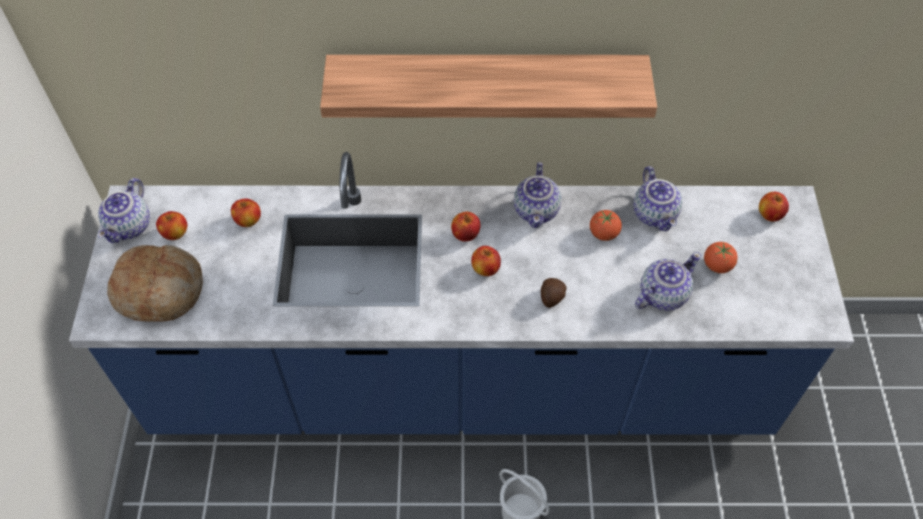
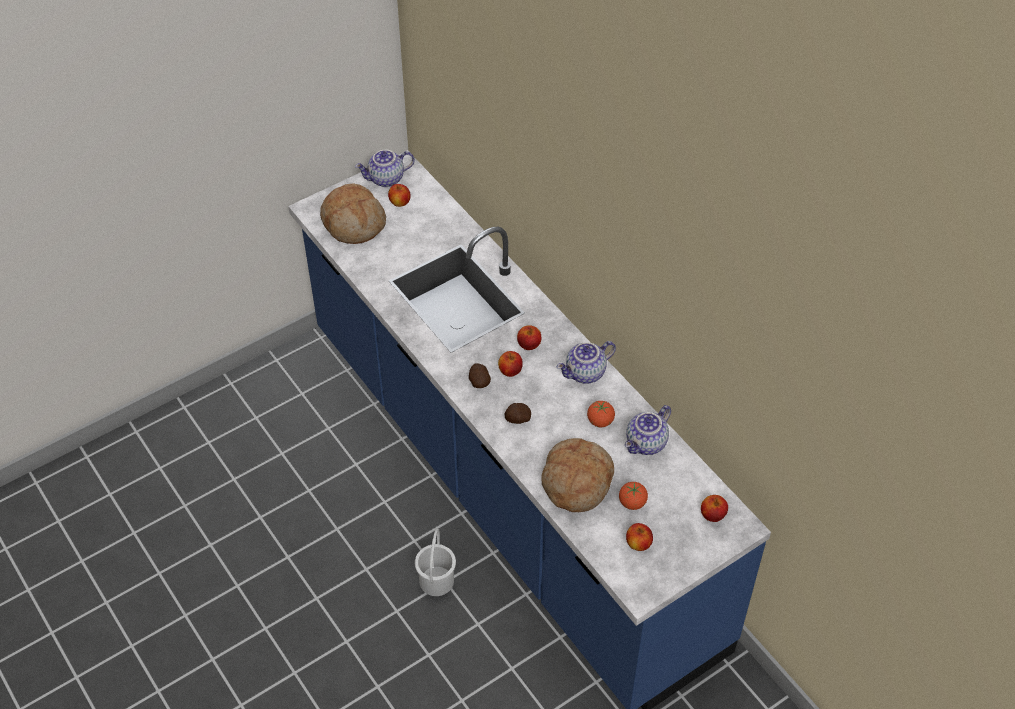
camera: 55 degrees right, 5 degrees down
apple [231,198,261,227] -> apple moved to [626,523,653,551]
shelf [320,55,657,118] -> none
teapot [635,252,701,311] -> bread [541,438,614,512]
none -> potato [469,363,491,388]

